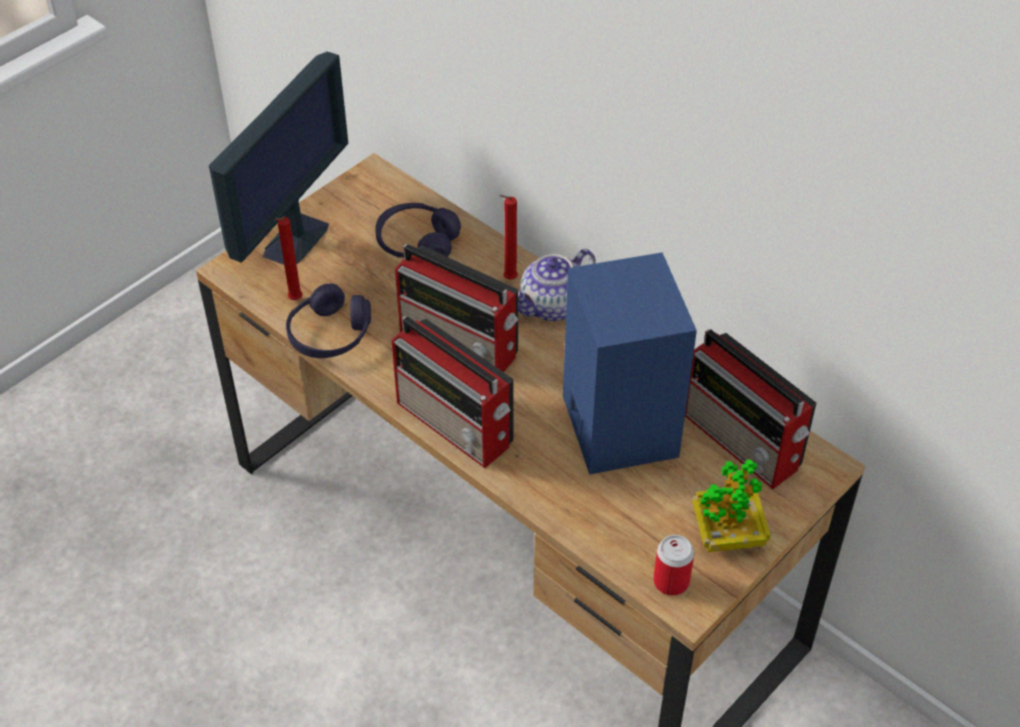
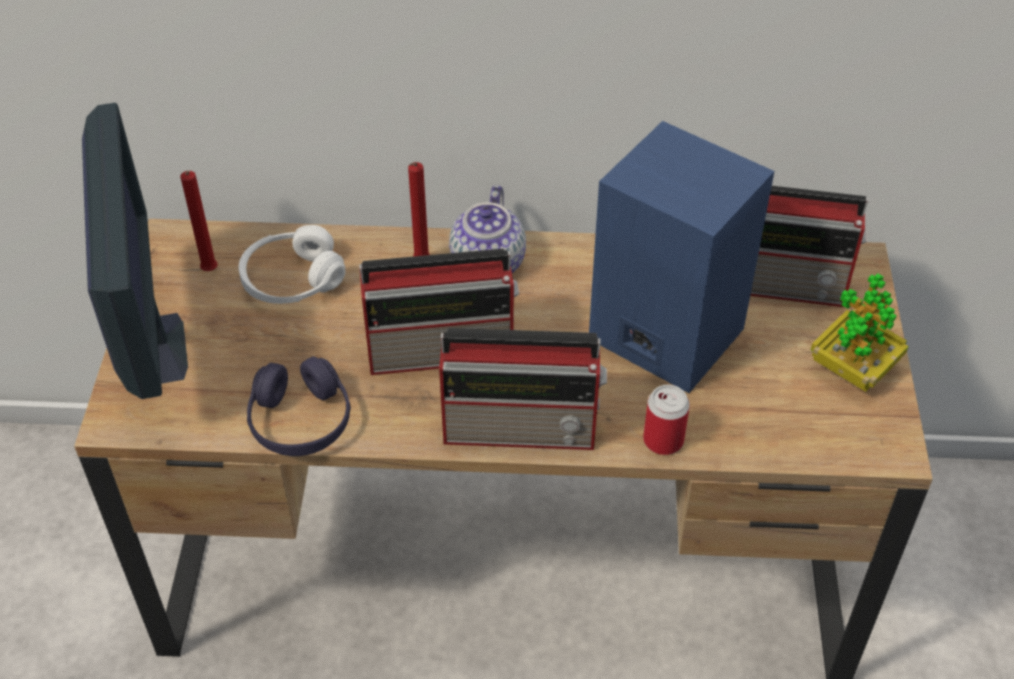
camera: 40 degrees left, 0 degrees up
red candle [274,217,302,300] -> red candle moved to [180,171,218,271]
purple headphones [375,203,461,258] -> white headphones [239,225,346,304]
can [653,535,694,596] -> can moved to [643,385,690,455]

